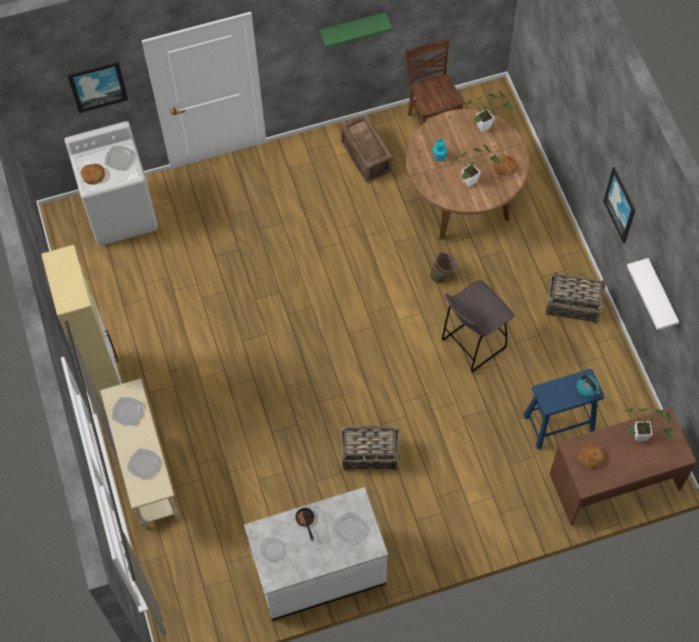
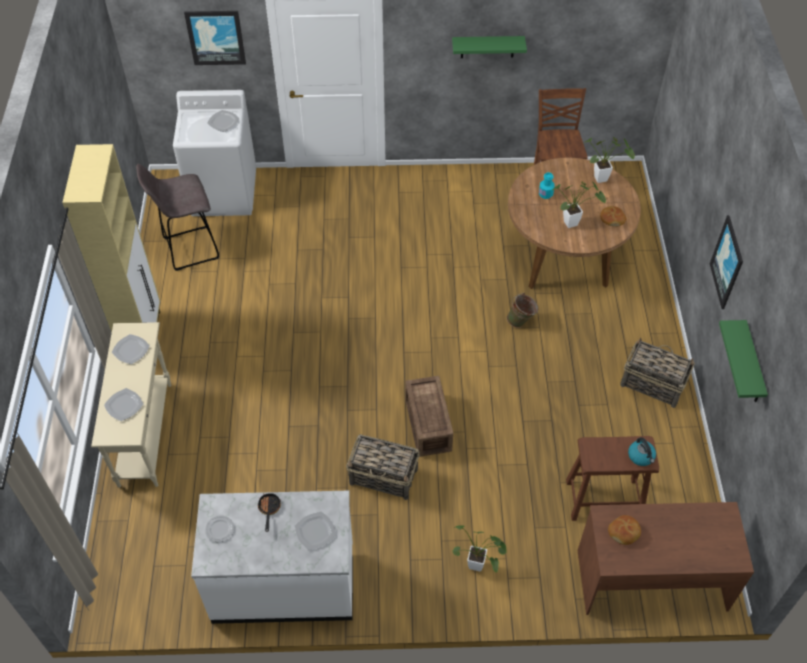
camera: 15 degrees right, 10 degrees down
bread [80,164,105,184] -> none
crate [340,114,392,183] -> crate moved to [405,376,453,457]
grey stool [442,280,515,373] -> grey stool moved to [136,164,219,271]
blue stool [523,369,604,450] -> brown stool [566,436,659,521]
potted plant [623,408,673,442] -> potted plant moved to [452,525,507,573]
white shelf [627,258,679,330] -> green shelf [719,320,768,402]

